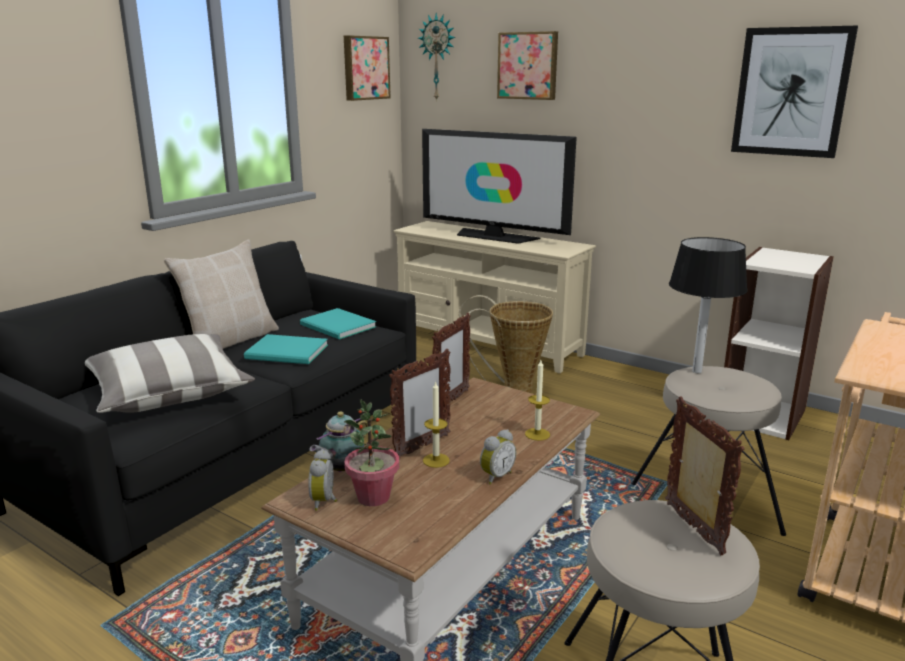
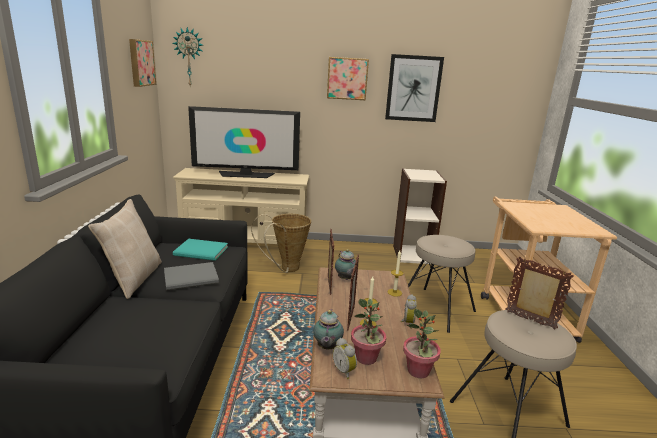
camera: 35 degrees left, 0 degrees up
pillow [85,334,255,413] -> none
turquoise book [244,334,328,364] -> grey book [164,262,219,290]
picture [497,31,558,100] -> picture moved to [327,57,369,100]
black table lamp [669,237,748,373] -> none
none -> teapot [335,249,356,280]
none -> potted plant [403,309,441,378]

